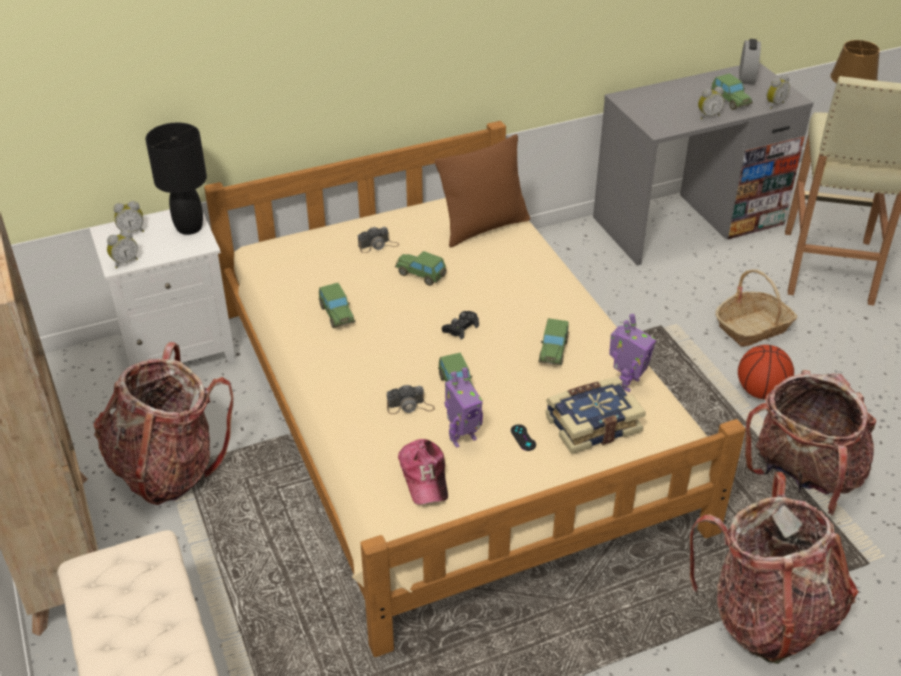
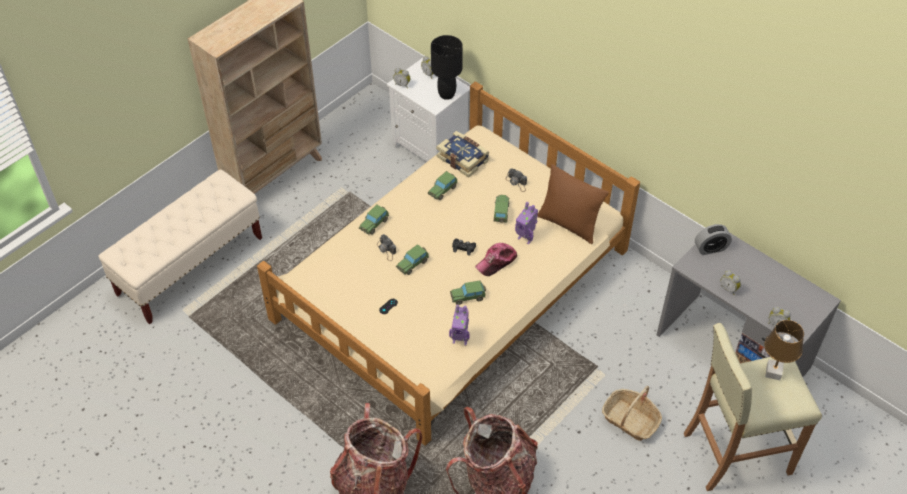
camera: 65 degrees right, 10 degrees up
backpack [93,342,233,505] -> none
cap [398,439,448,505] -> cap moved to [475,243,517,276]
toy robot [444,367,483,448] -> toy robot moved to [515,202,538,244]
book [545,377,646,454] -> book moved to [436,131,489,178]
toy car [711,73,753,110] -> toy car moved to [359,204,389,235]
basketball [738,345,794,399] -> none
alarm clock [739,39,761,85] -> alarm clock moved to [695,224,732,255]

